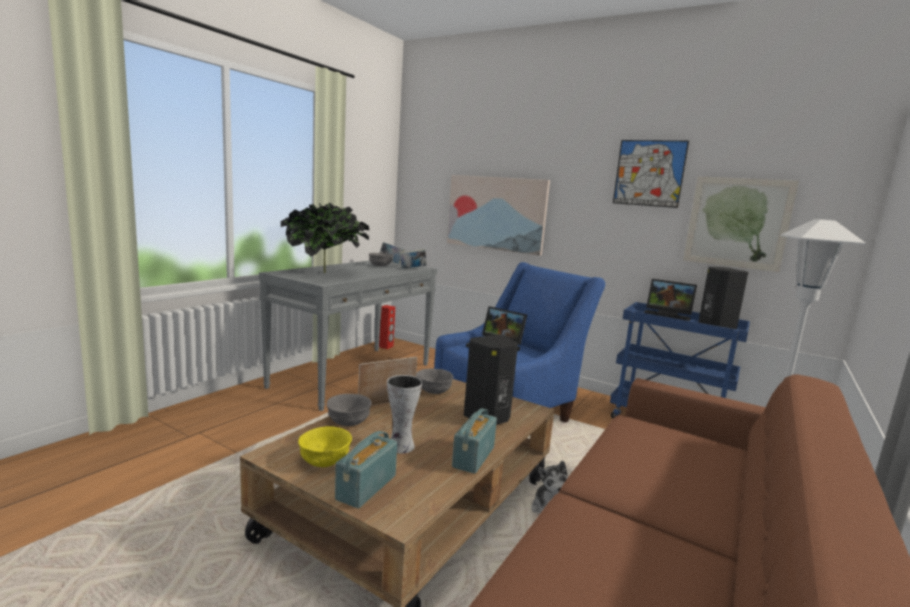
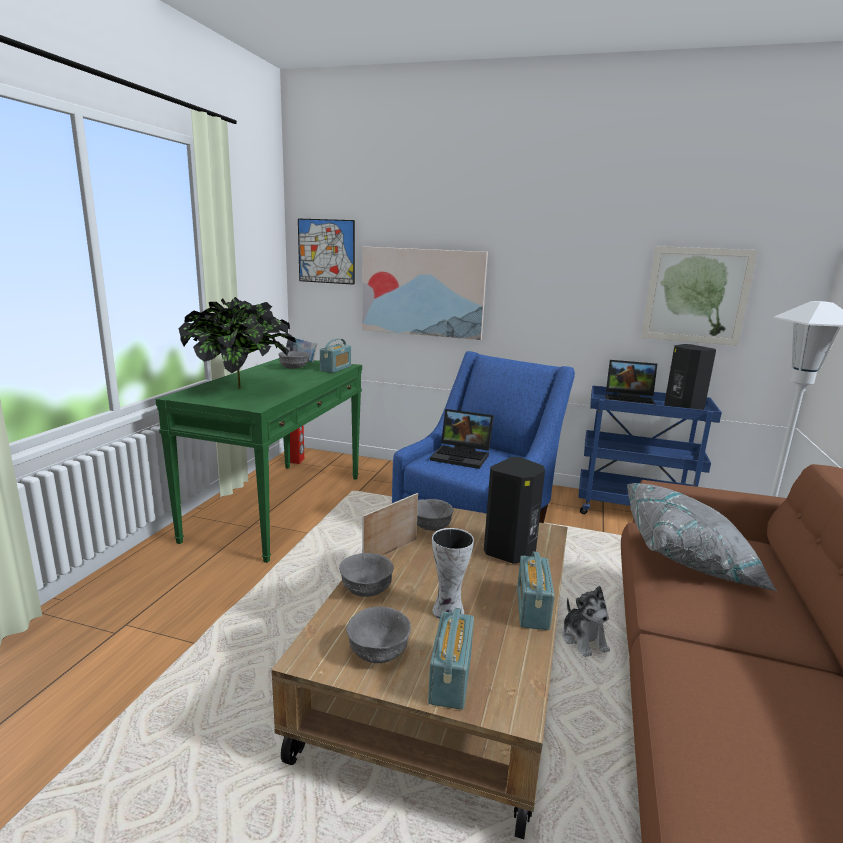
camera: 15 degrees left, 5 degrees up
grey console table [259,261,437,411] -> green console table [156,358,362,563]
yellow bowl [298,426,352,467] -> grey bowl [347,607,411,663]
book [400,249,427,269] -> radio [320,339,351,373]
picture [613,140,689,208] -> picture moved to [298,219,355,285]
none -> grey pillow [627,483,777,591]

